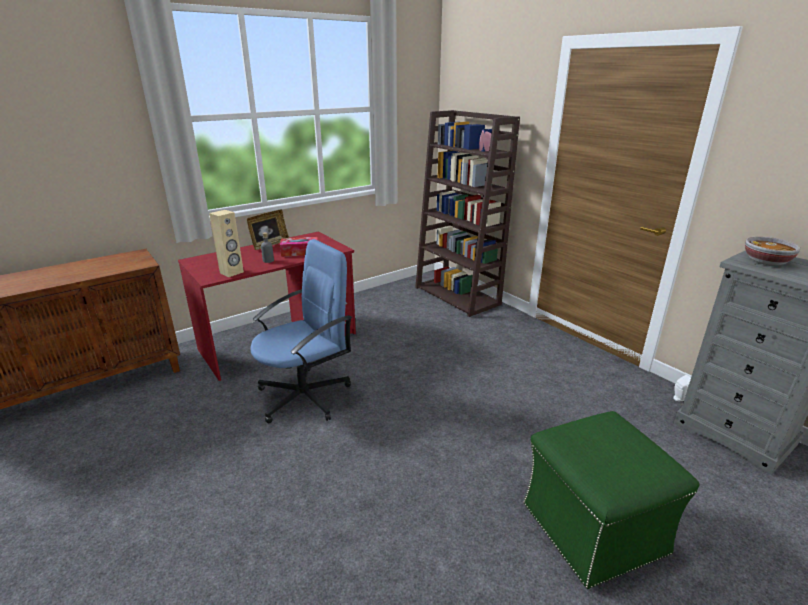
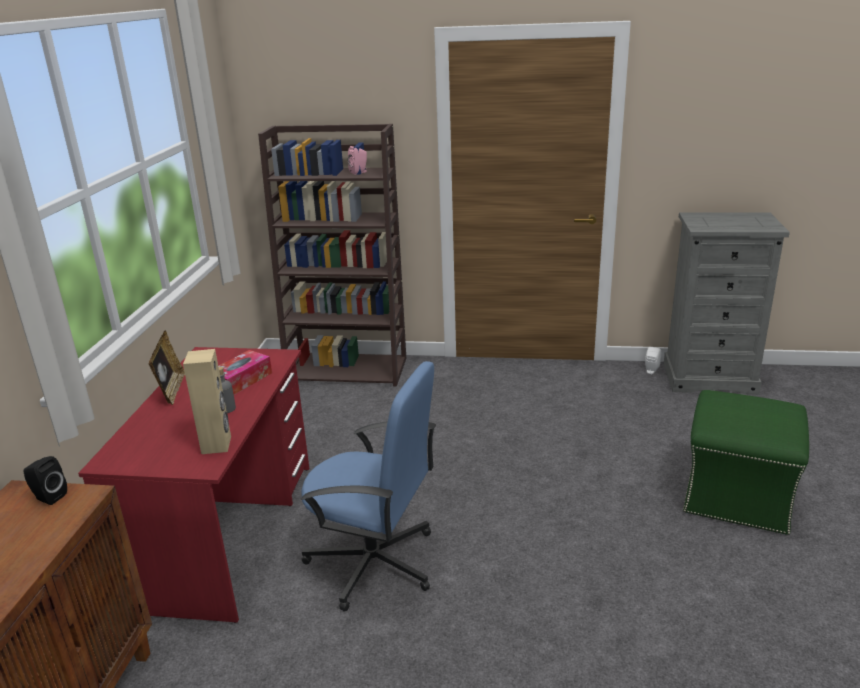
camera: 45 degrees left, 0 degrees up
blue office chair [250,239,352,423] -> blue office chair turned 105 degrees clockwise [301,361,436,612]
bowl [745,237,801,266] -> none
none -> black speaker [23,456,67,505]

